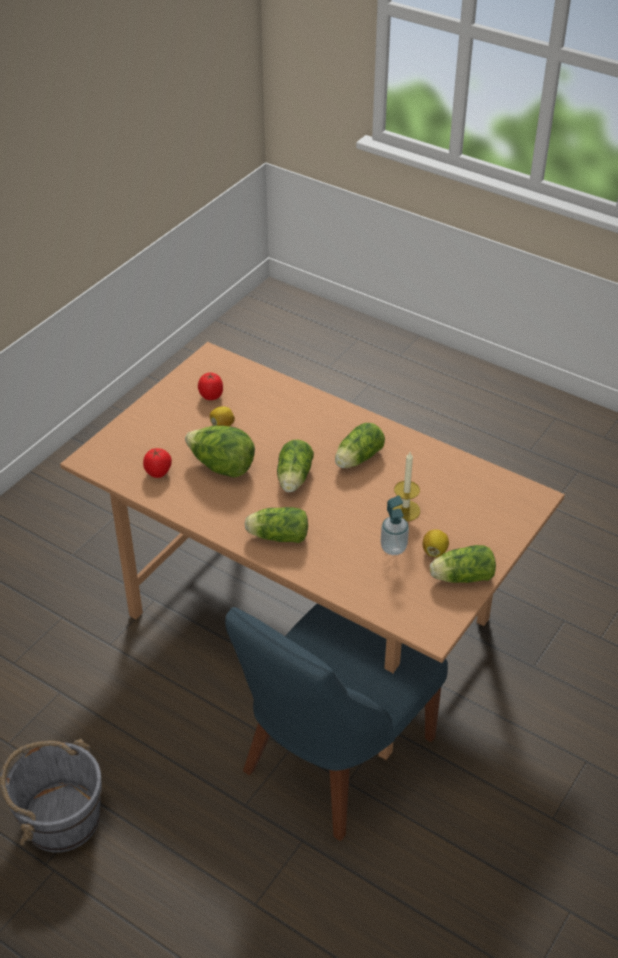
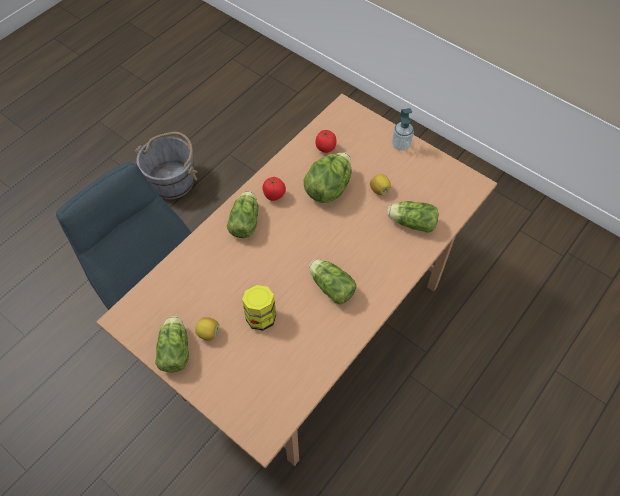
camera: 95 degrees right, 15 degrees up
tomato [198,373,223,400] -> tomato moved to [262,177,286,201]
lettuce [277,439,314,492] -> lettuce moved to [387,201,438,233]
soap dispenser [381,496,409,555] -> soap dispenser moved to [392,108,414,151]
candle [392,452,420,521] -> jar [242,285,276,331]

